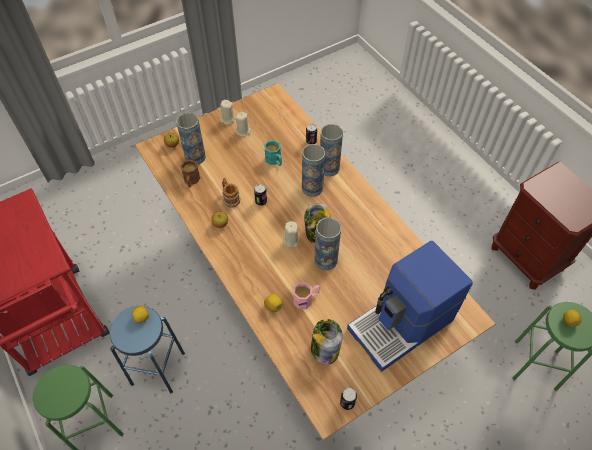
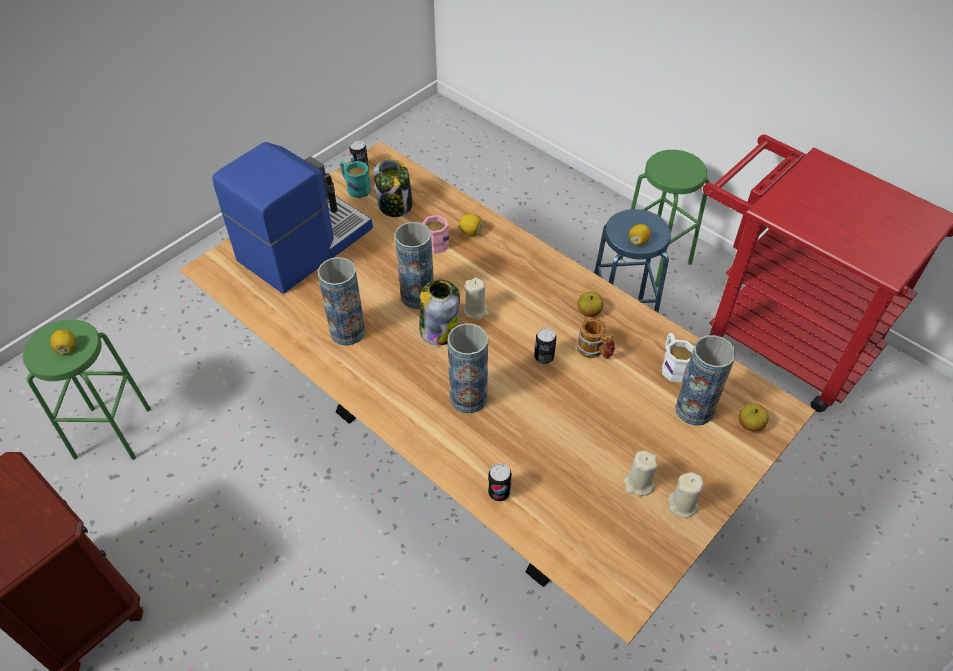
camera: 165 degrees right, 5 degrees down
brown mug [181,160,200,188] -> white mug [662,333,694,383]
turquoise mug [264,140,282,166] -> turquoise mug moved to [340,161,371,198]
vase [320,124,343,176] -> vase moved to [318,257,365,346]

